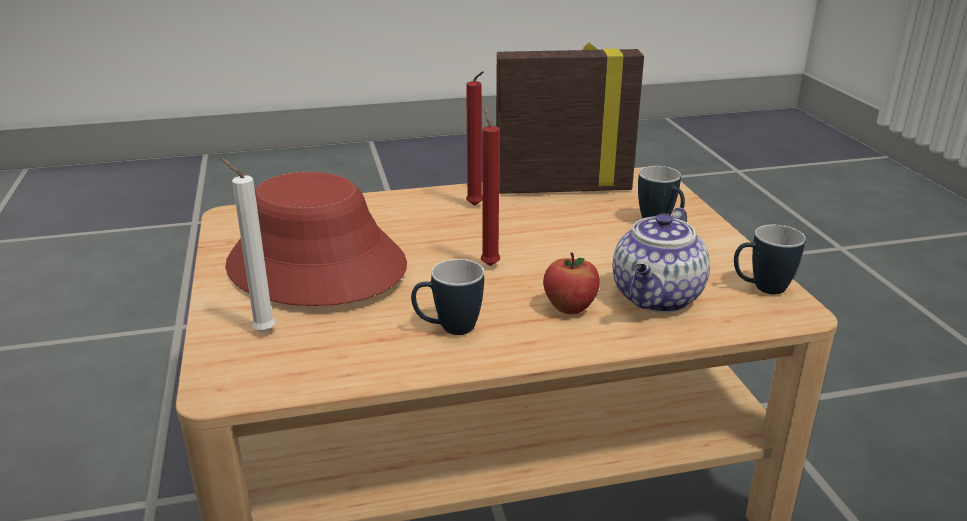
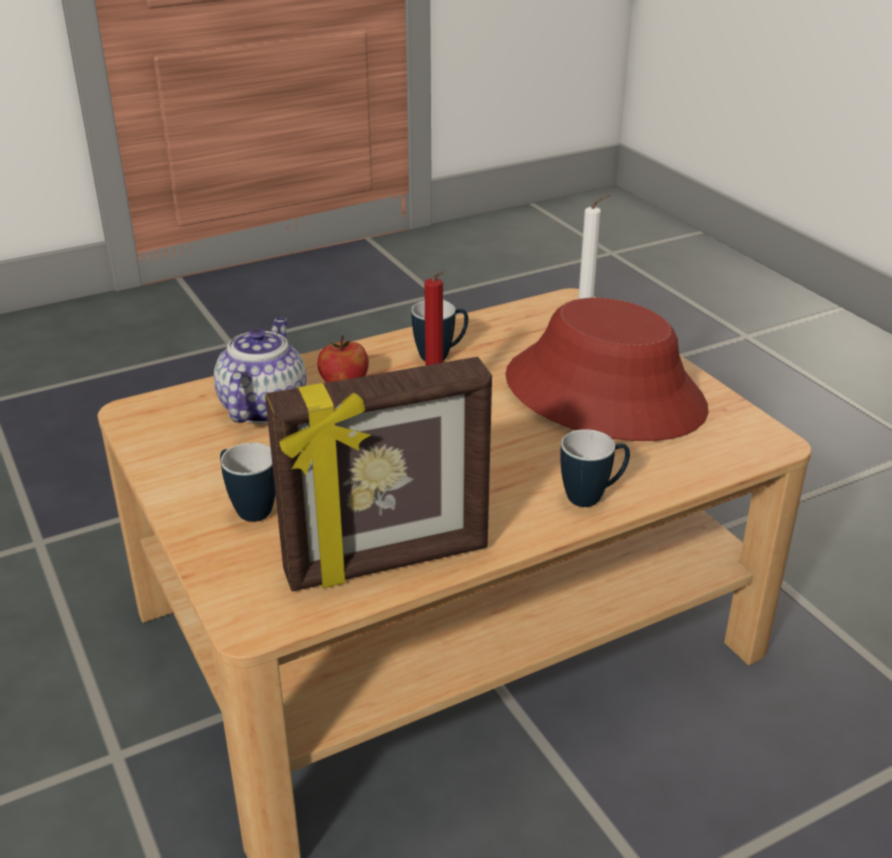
camera: 165 degrees right, 5 degrees up
red candle [466,71,484,206] -> none
mug [734,225,806,295] -> mug moved to [560,429,630,507]

